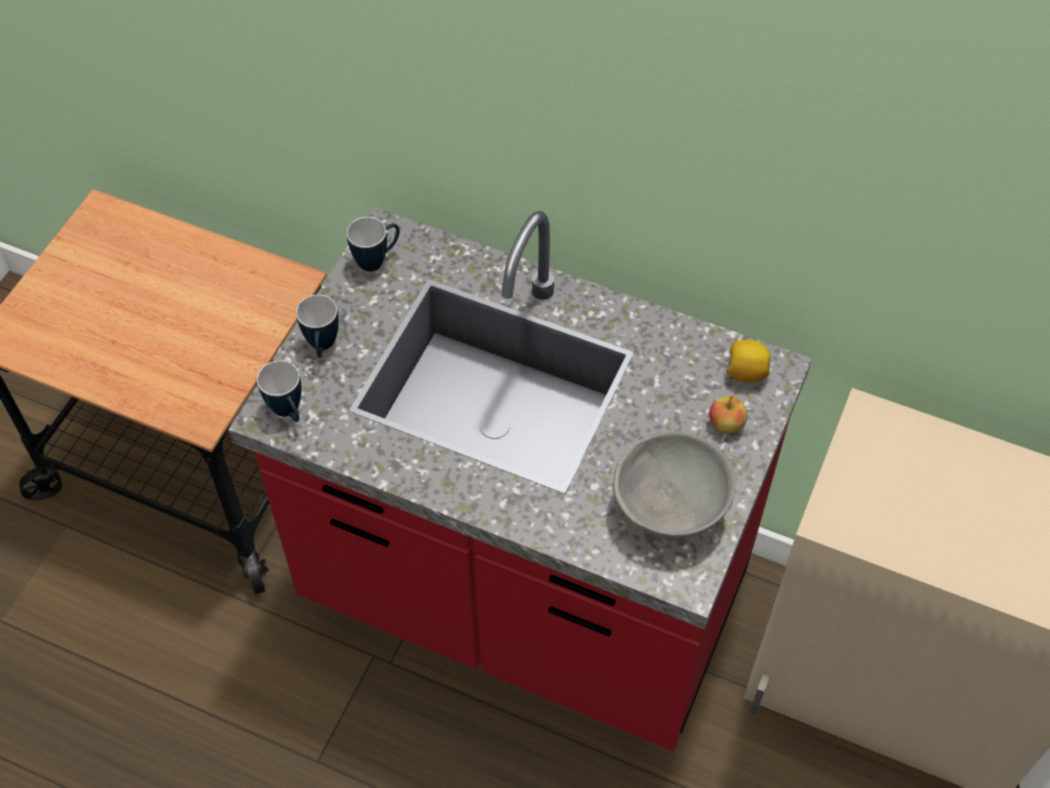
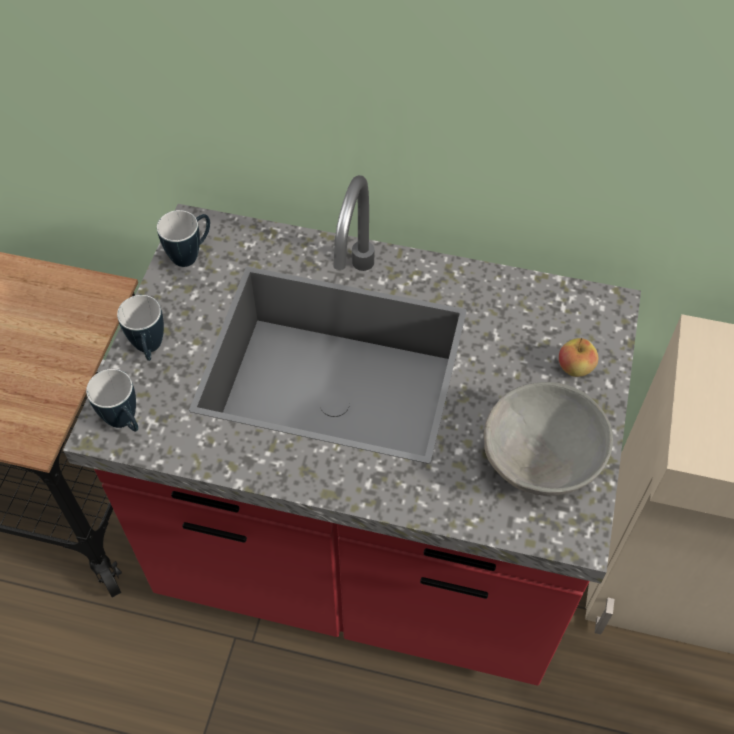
camera: 10 degrees left, 0 degrees up
lemon [727,340,770,382] -> none

